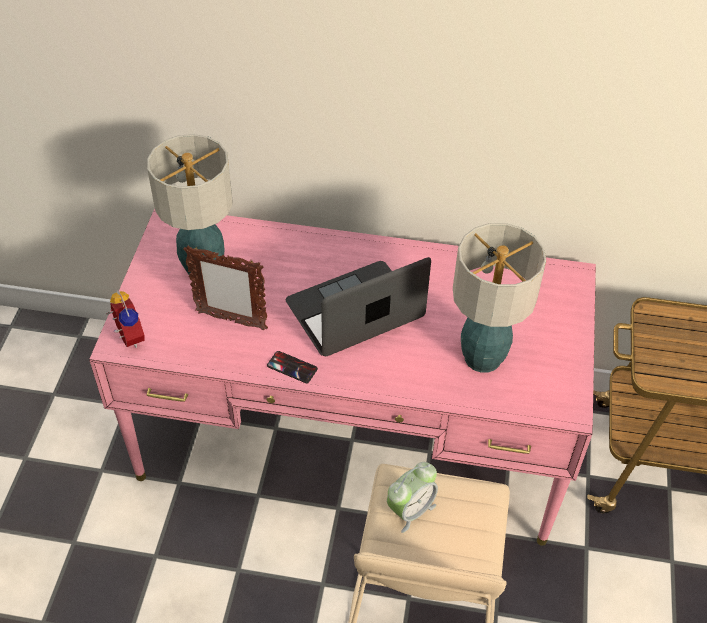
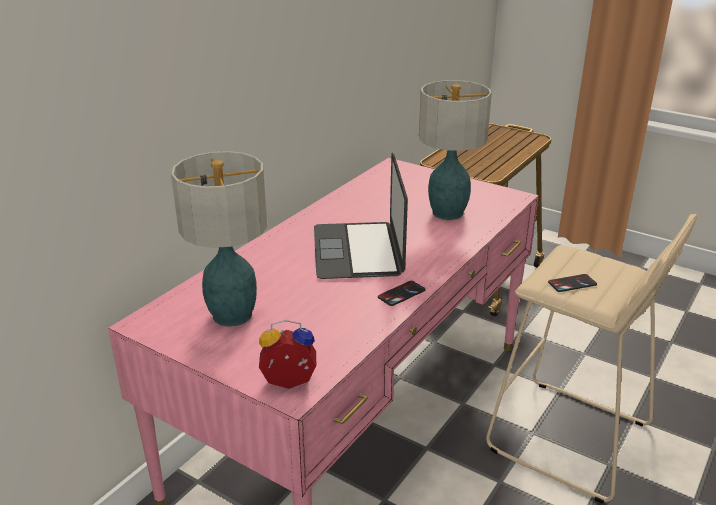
camera: 65 degrees left, 20 degrees down
picture frame [183,246,268,331] -> none
alarm clock [387,462,438,533] -> phone [548,274,597,292]

